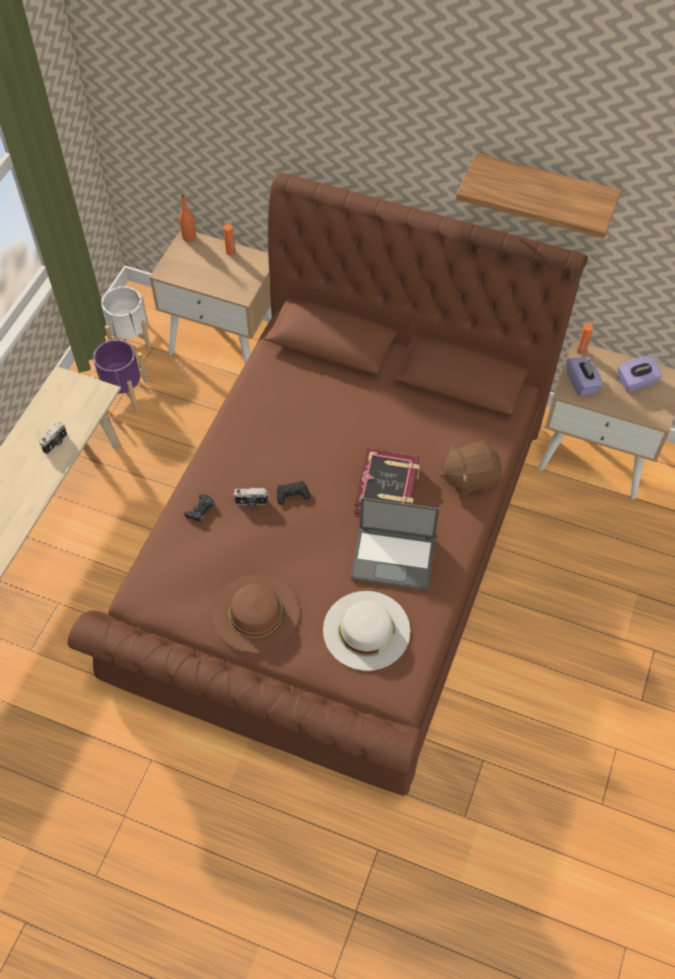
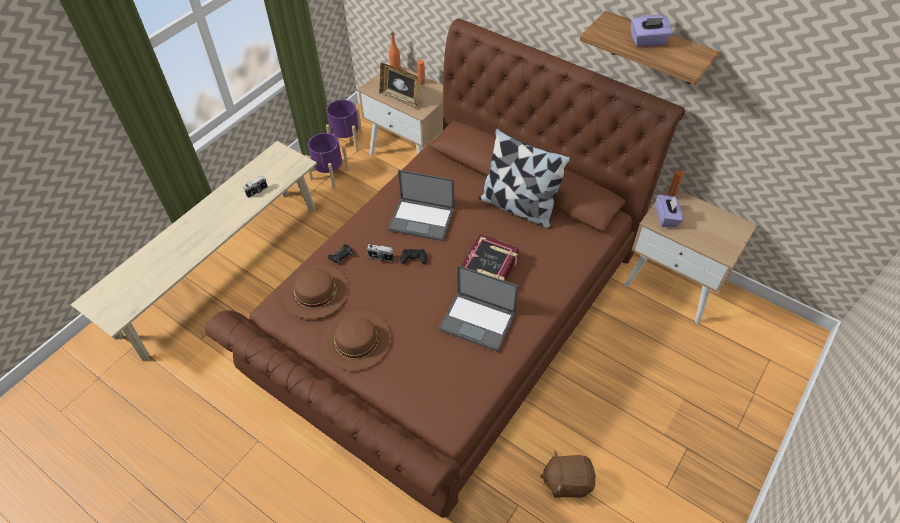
camera: 15 degrees right, 5 degrees down
white planter [101,286,152,351] -> purple planter [326,99,362,151]
white hat [323,591,410,671] -> none
brown plush toy [440,441,502,496] -> brown plush toy moved to [540,451,596,498]
purple tissue box [618,356,662,392] -> purple tissue box moved to [631,15,672,47]
none -> brown hat [282,264,349,319]
none -> picture frame [379,63,419,109]
none -> laptop [388,170,454,241]
none -> pillow [479,128,571,229]

